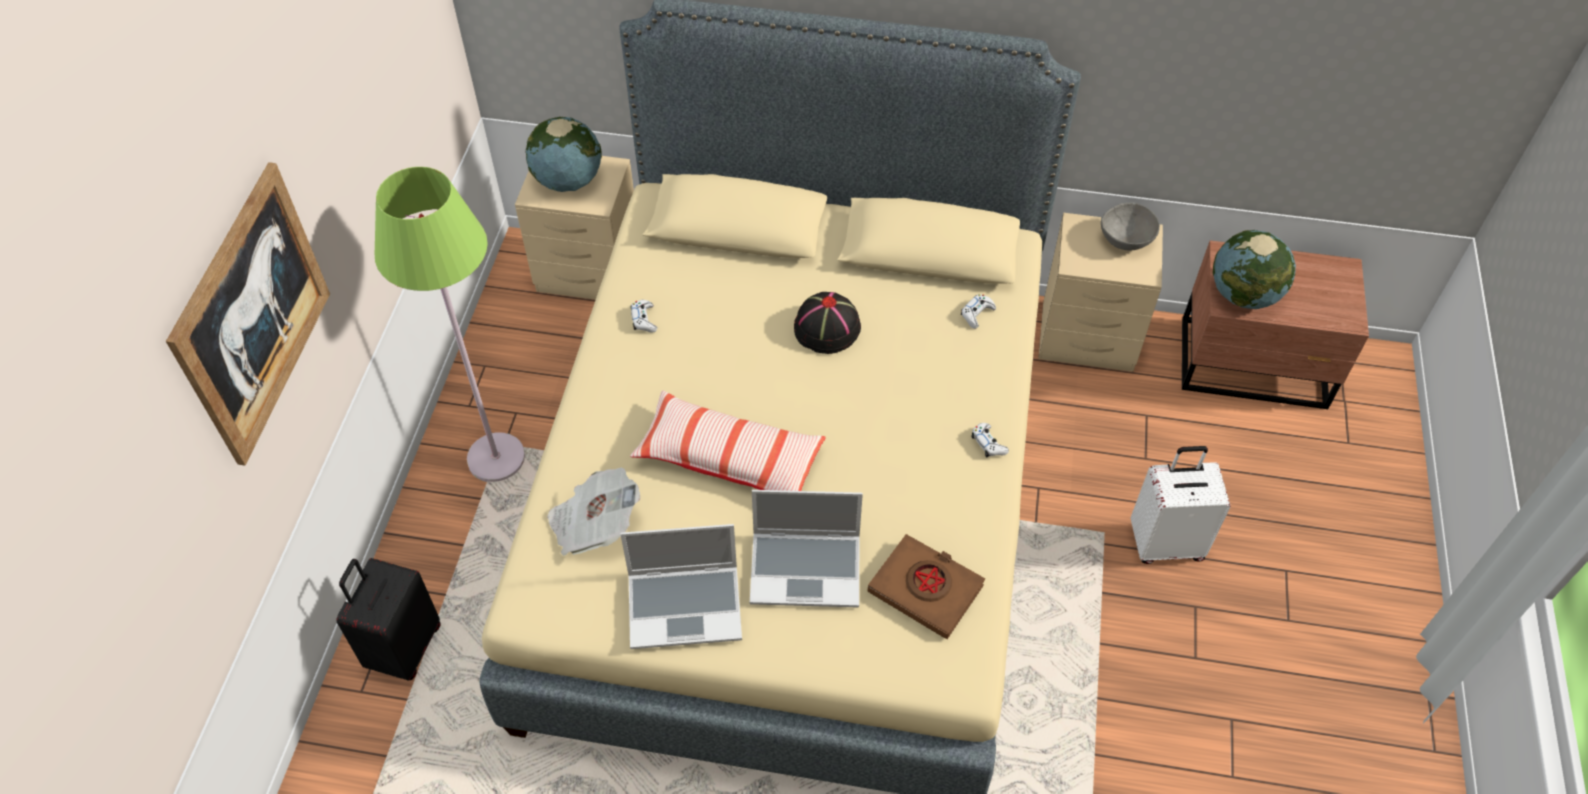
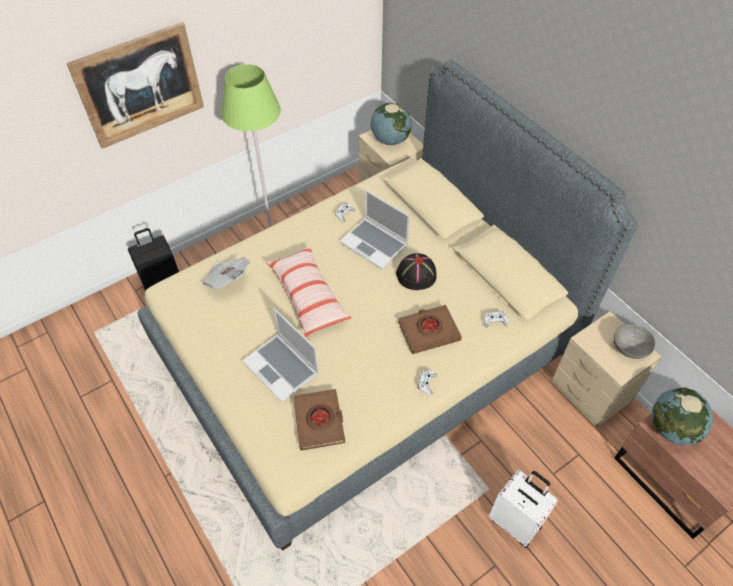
camera: 45 degrees right, 0 degrees up
laptop [620,524,742,649] -> laptop moved to [339,190,410,269]
none -> brown book [398,305,462,354]

